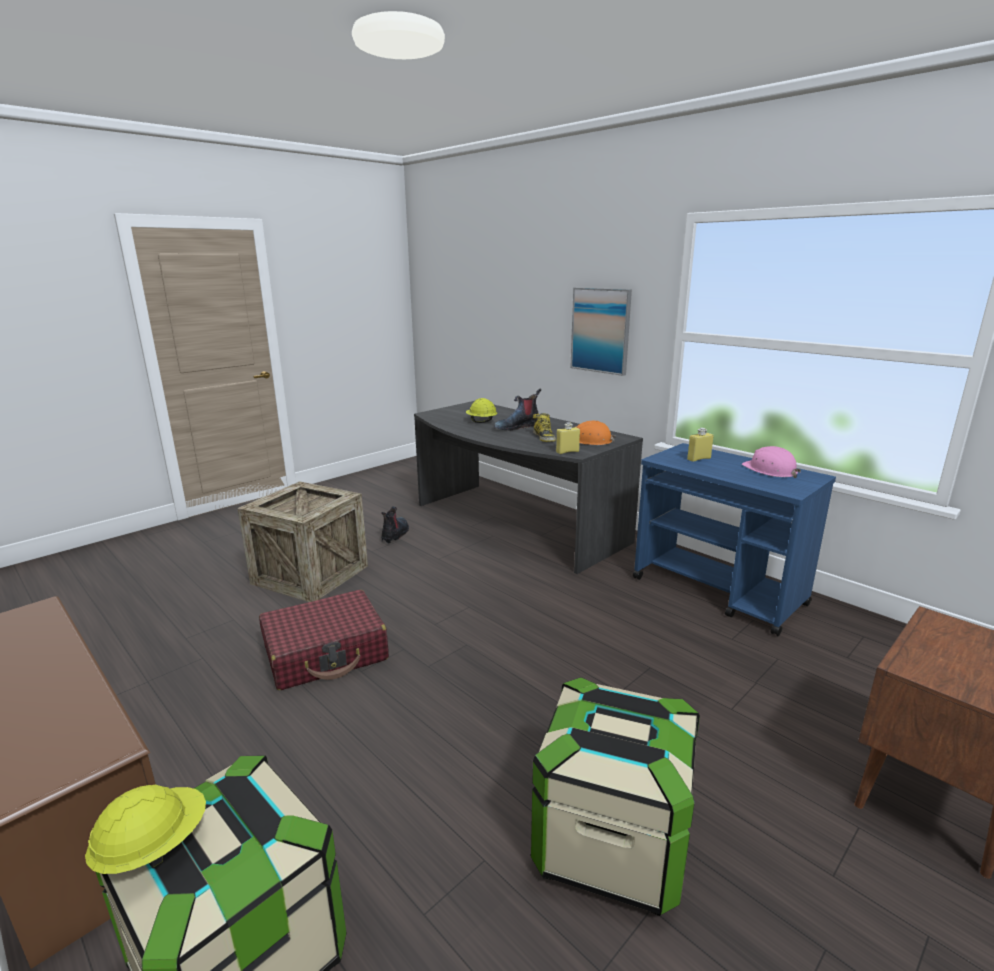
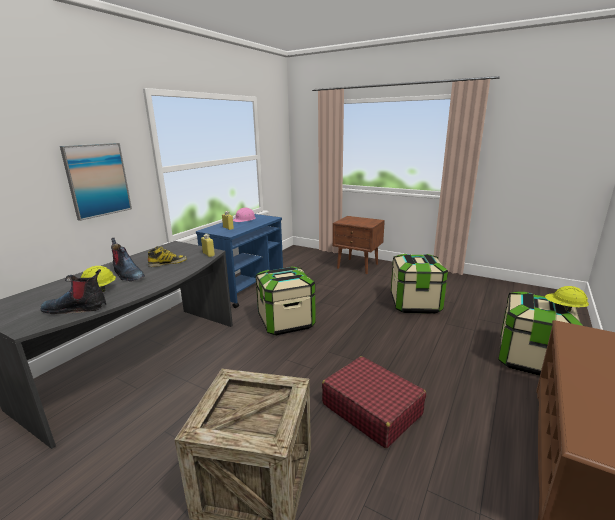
camera: 105 degrees left, 0 degrees up
boot [381,506,409,544] -> boot moved to [40,269,106,314]
orange hard hat [576,421,616,445] -> none
none -> storage box [256,267,316,336]

